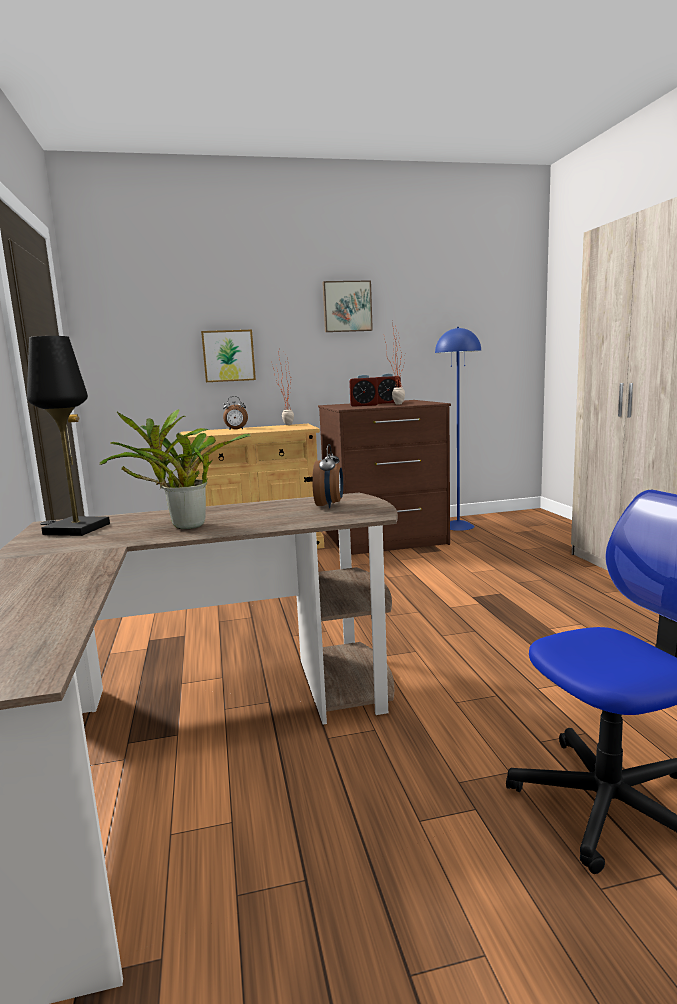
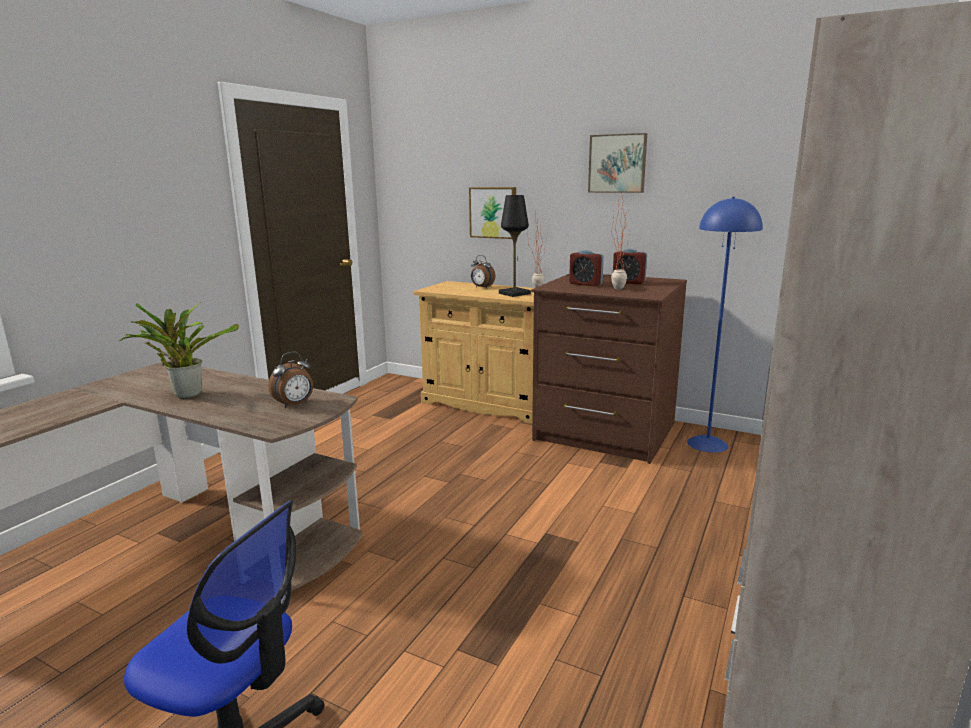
camera: 40 degrees right, 5 degrees up
black table lamp [27,336,110,536] -> black table lamp moved to [499,195,531,297]

